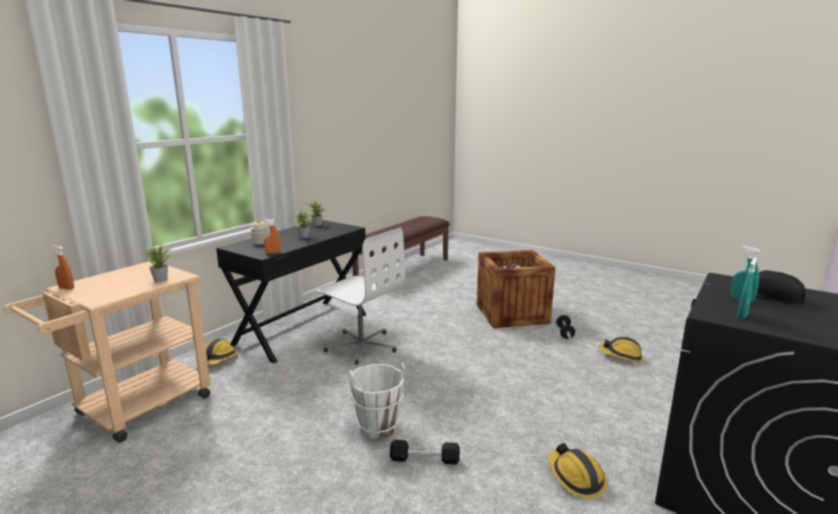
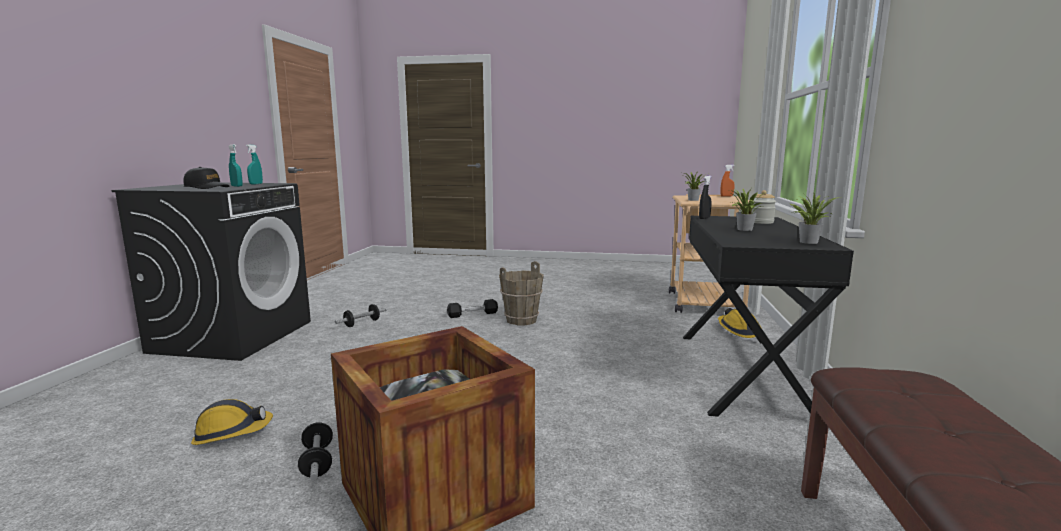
camera: 155 degrees right, 5 degrees down
orange spray bottle [264,218,281,254] -> black spray bottle [699,176,712,219]
white office chair [316,228,405,365] -> none
white bucket [348,362,405,439] -> brown bucket [499,261,544,325]
hard hat [548,443,607,499] -> dumbbell [335,304,387,327]

